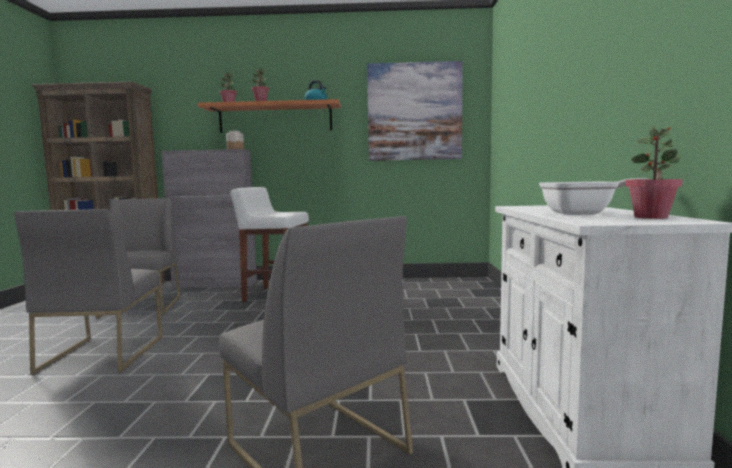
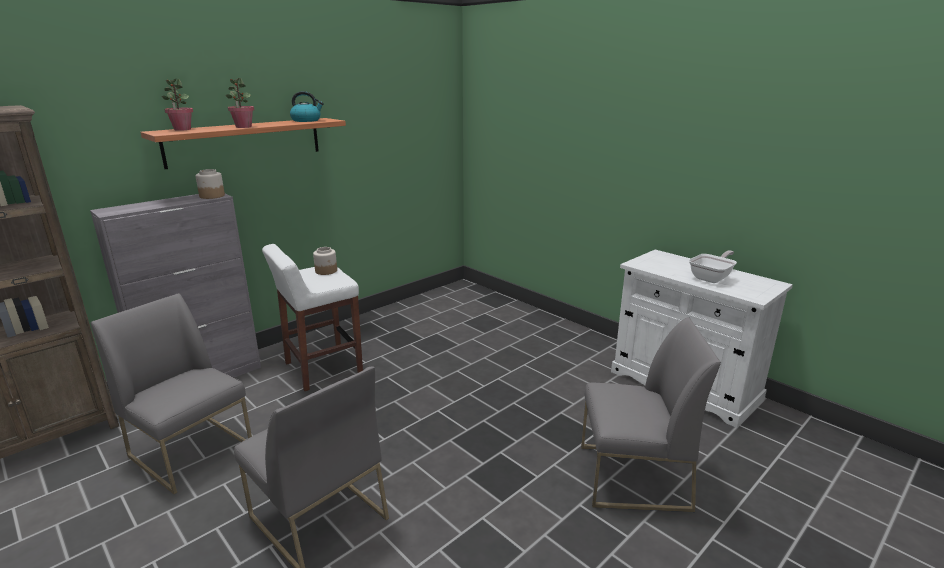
camera: 45 degrees left, 15 degrees up
picture [367,61,463,161] -> none
potted plant [625,126,683,219] -> none
none -> jar [313,247,337,275]

